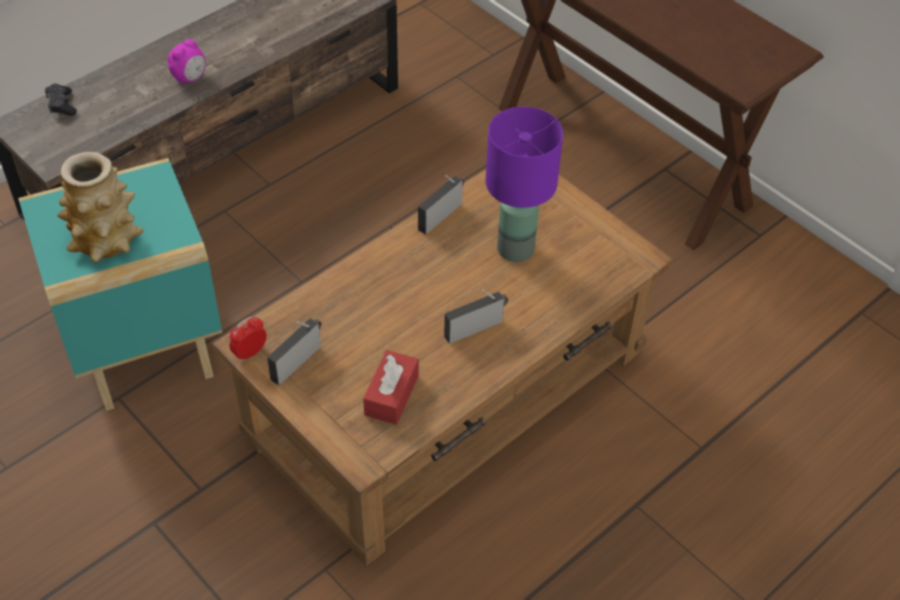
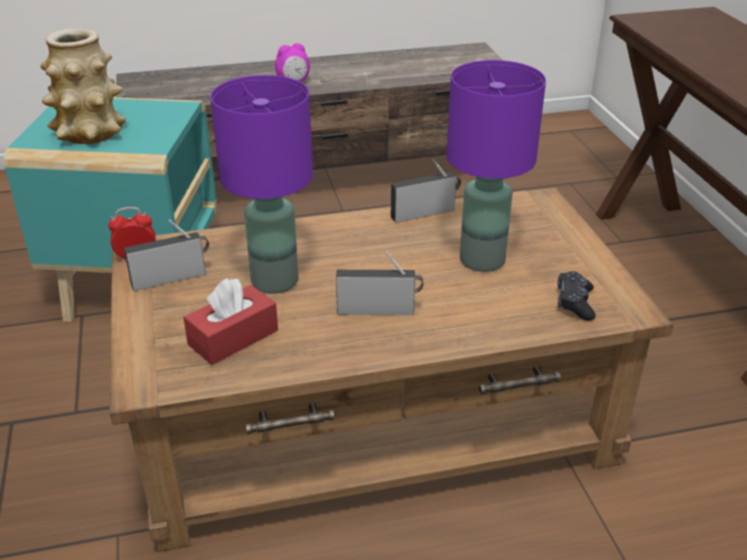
camera: 30 degrees right, 15 degrees down
black game controller [45,84,77,116] -> black game controller moved to [558,271,596,321]
none -> purple table lamp [210,75,313,293]

